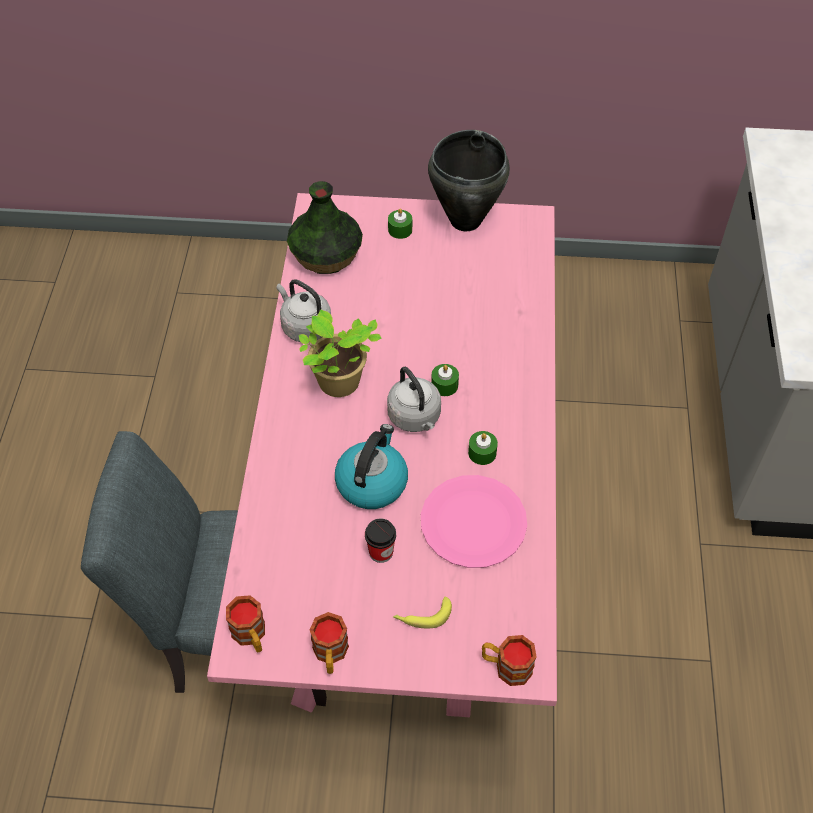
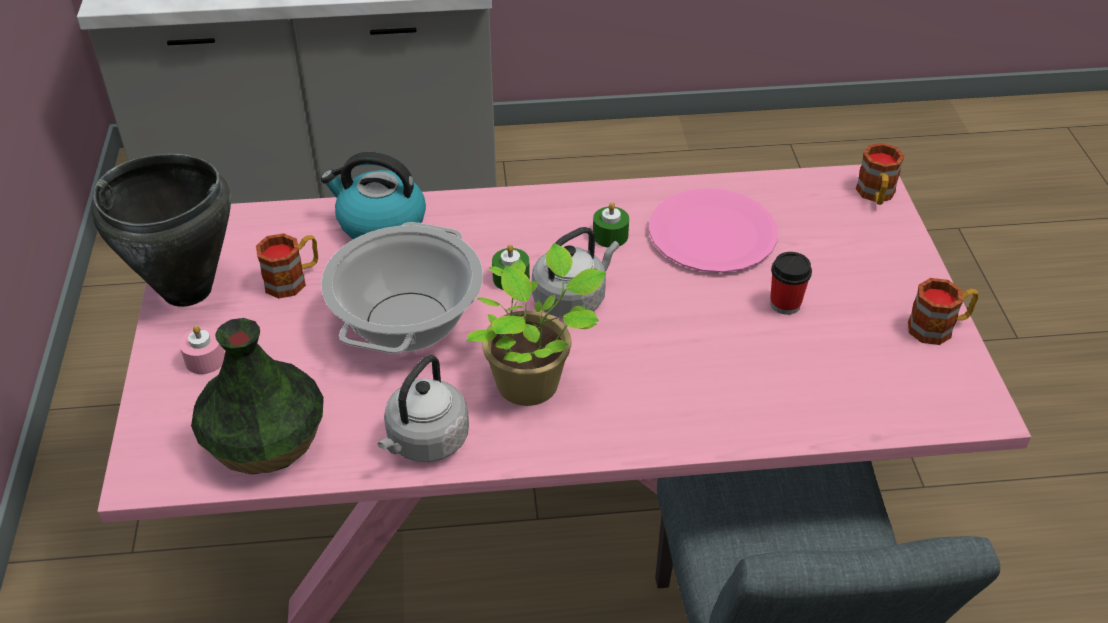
camera: 100 degrees left, 10 degrees down
mug [226,595,265,653] -> mug moved to [256,233,318,299]
kettle [335,424,408,509] -> kettle moved to [321,152,426,239]
green candle [388,208,412,239] -> pink candle [179,325,225,374]
banana [393,597,452,628] -> none
none -> cooking pot [321,222,483,354]

